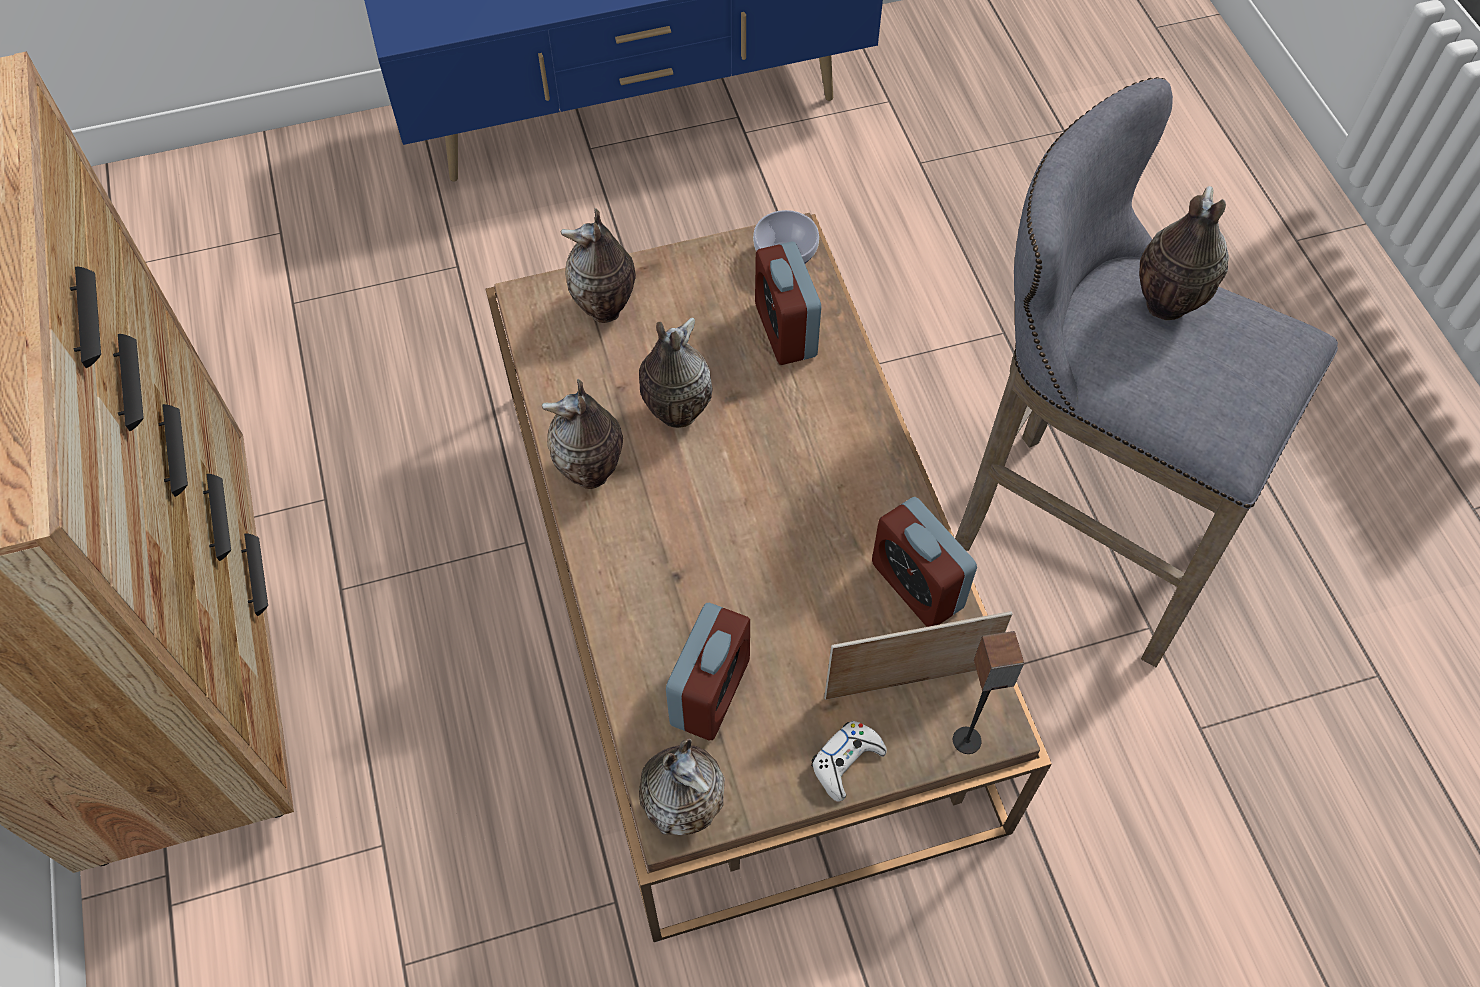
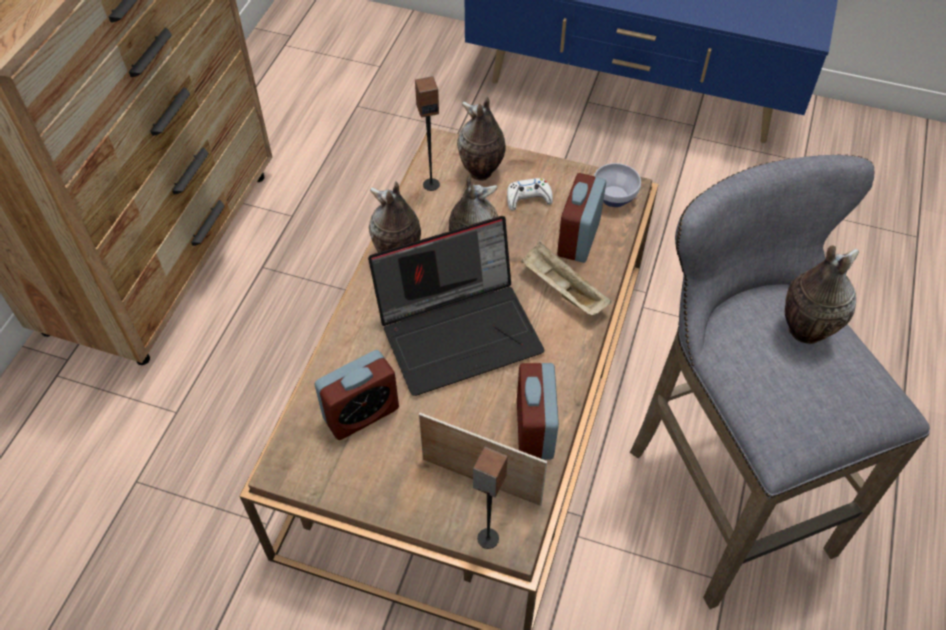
camera: 35 degrees right, 5 degrees down
vase [639,738,725,835] -> none
white game controller [811,721,887,802] -> white game controller moved to [507,178,553,210]
none -> laptop [368,216,544,396]
none -> speaker [415,76,440,191]
none -> beige tray [521,242,611,316]

